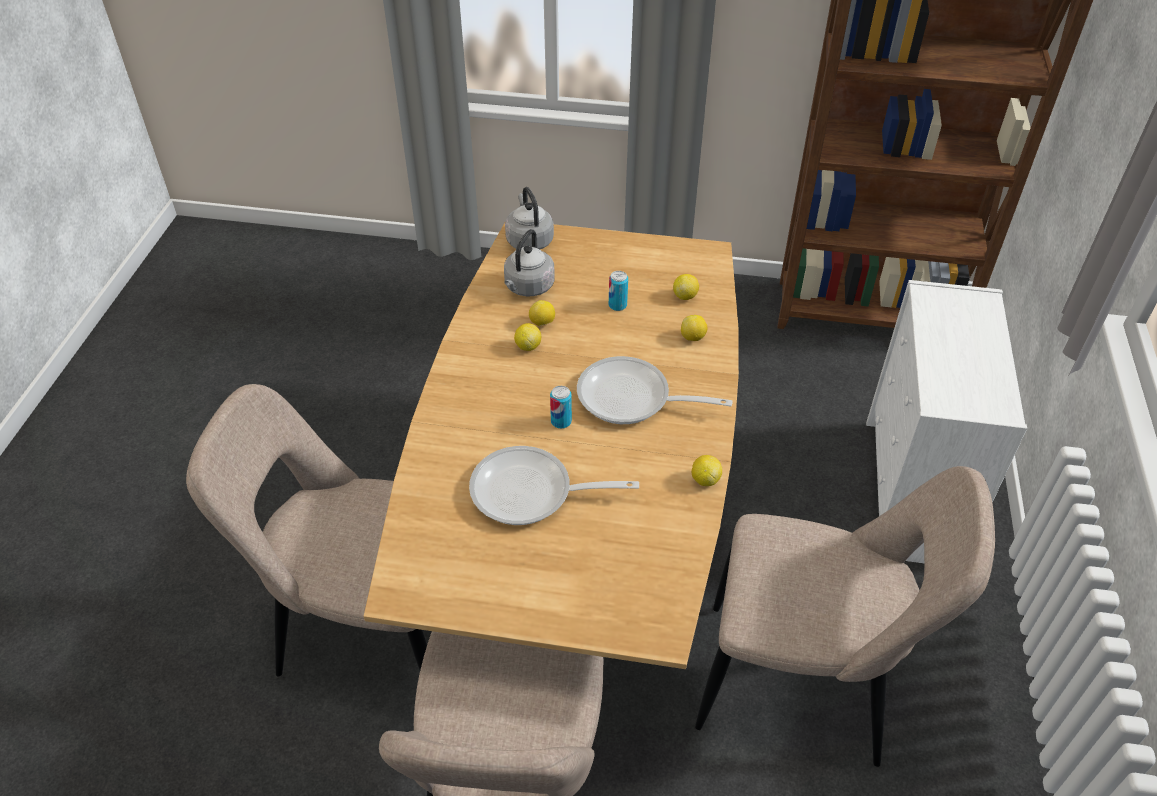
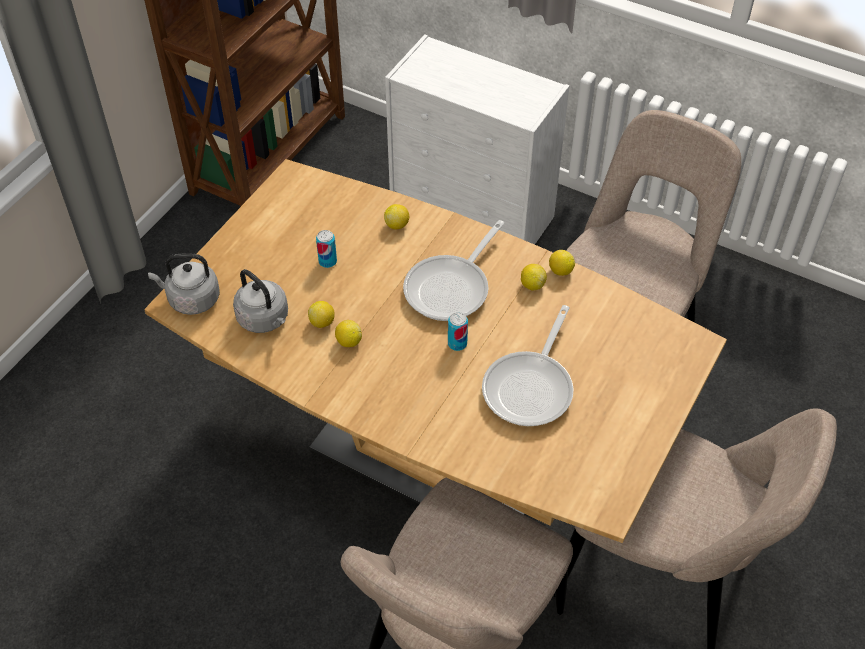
camera: 70 degrees left, 5 degrees up
lemon [673,274,699,300] -> lemon moved to [521,264,547,290]

